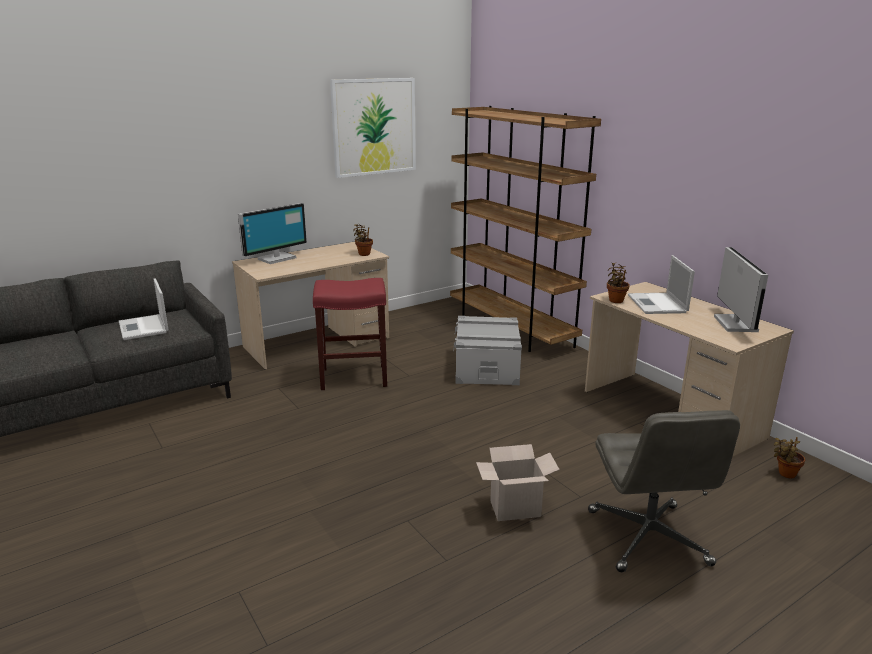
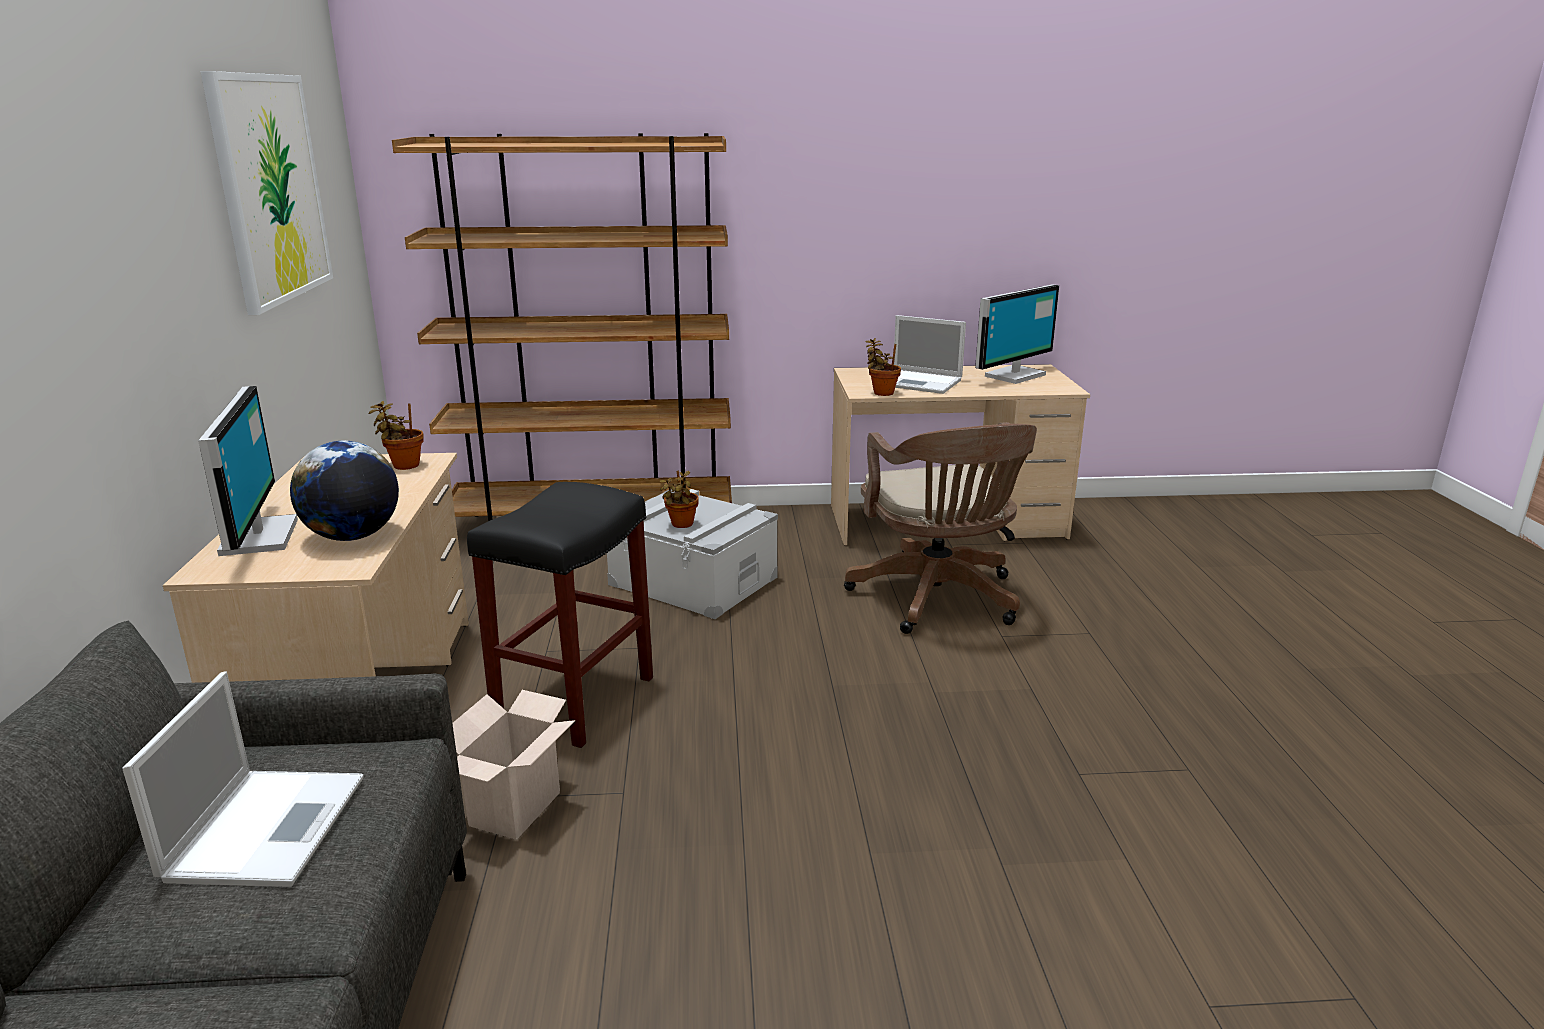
camera: 60 degrees left, 0 degrees up
laptop [119,279,169,340] -> laptop turned 90 degrees counterclockwise [122,671,364,887]
red stool [313,278,387,390] -> black stool [467,482,653,748]
cardboard box [476,444,560,521] -> cardboard box moved to [452,690,575,840]
grey office chair [588,410,740,572] -> none
monitor [714,247,768,332] -> monitor turned 105 degrees clockwise [975,284,1059,384]
potted plant [774,437,805,478] -> potted plant moved to [660,471,699,528]
none -> globe [290,441,399,541]
none -> brown office chair [844,422,1037,634]

